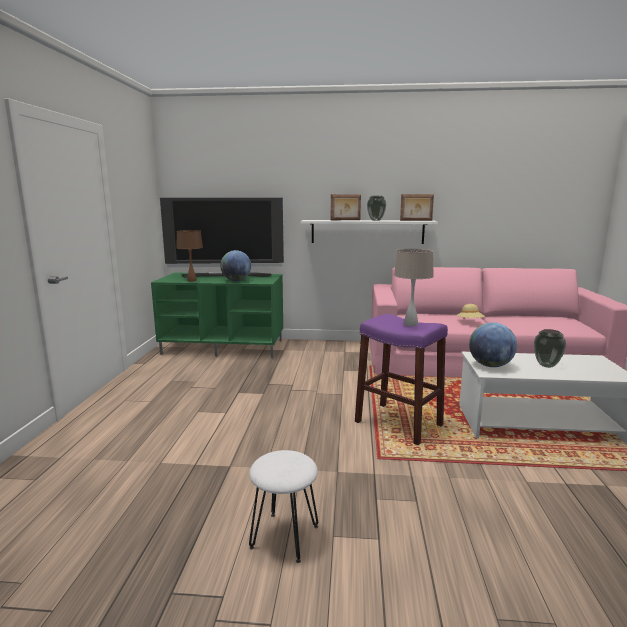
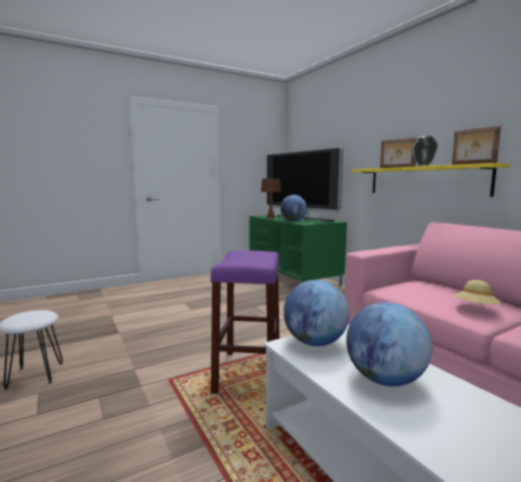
camera: 55 degrees right, 5 degrees down
white shelf [301,220,438,244] -> yellow shelf [352,163,510,197]
beige table lamp [394,248,434,326] -> none
vase [534,329,566,368] -> globe [346,302,432,386]

